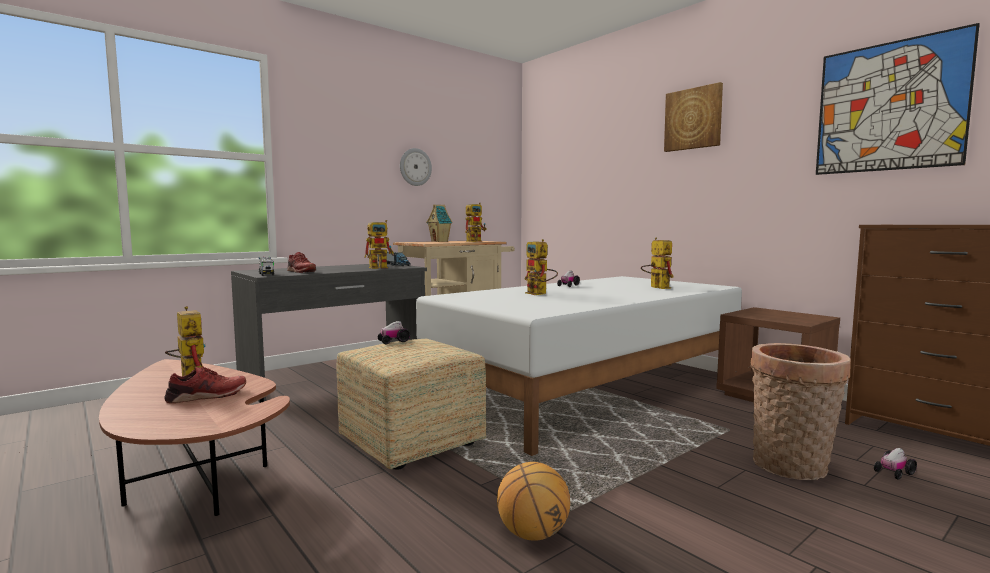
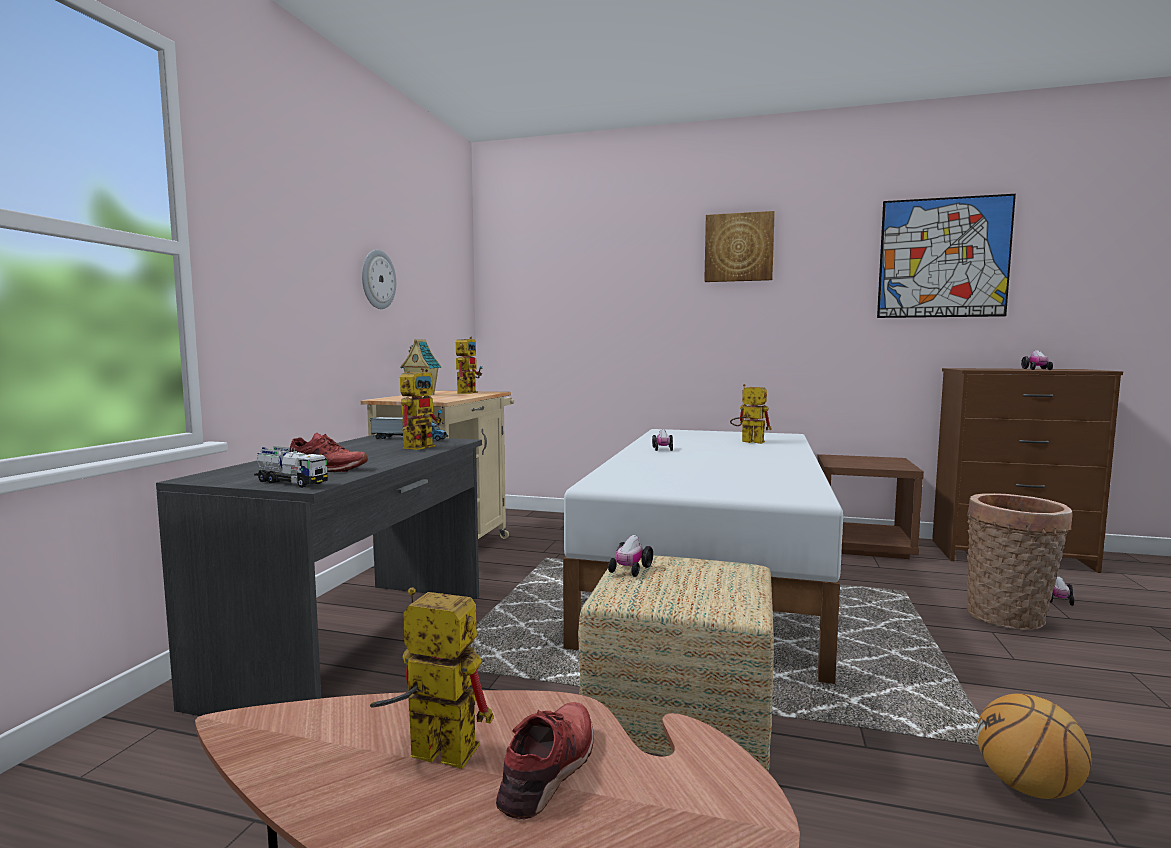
camera: 35 degrees left, 0 degrees up
toy robot [524,239,558,295] -> none
none -> toy car [1021,350,1053,370]

